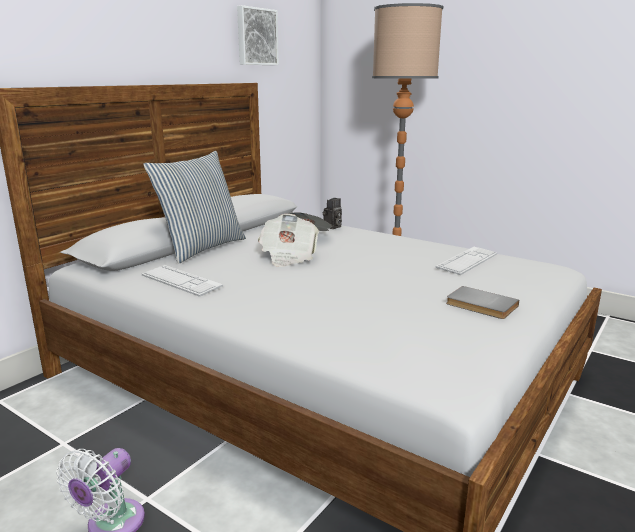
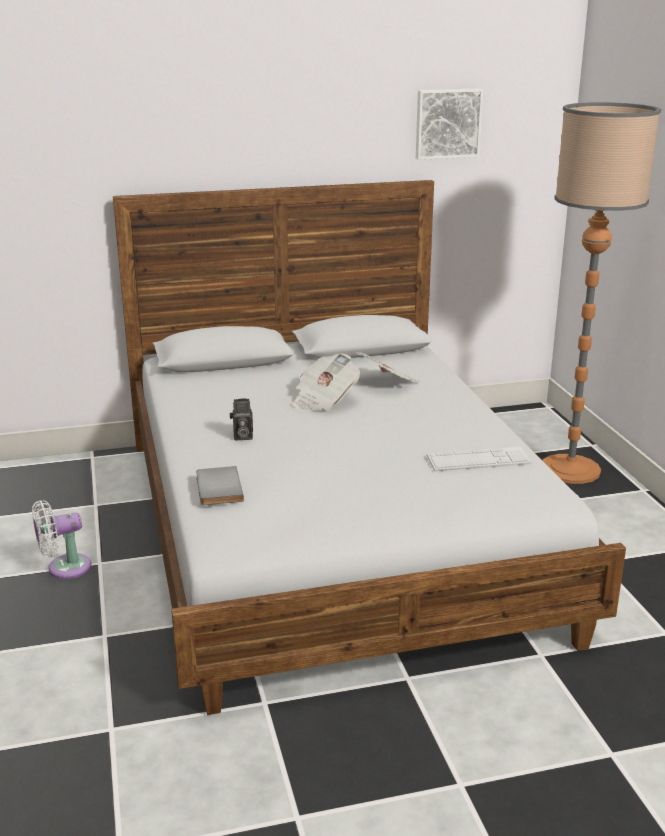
camera: 40 degrees right, 5 degrees up
keyboard [142,265,223,297] -> none
pillow [143,151,246,264] -> none
camera [323,198,342,229] -> camera moved to [230,399,253,440]
grey book [446,286,519,319] -> grey book moved to [196,466,244,505]

